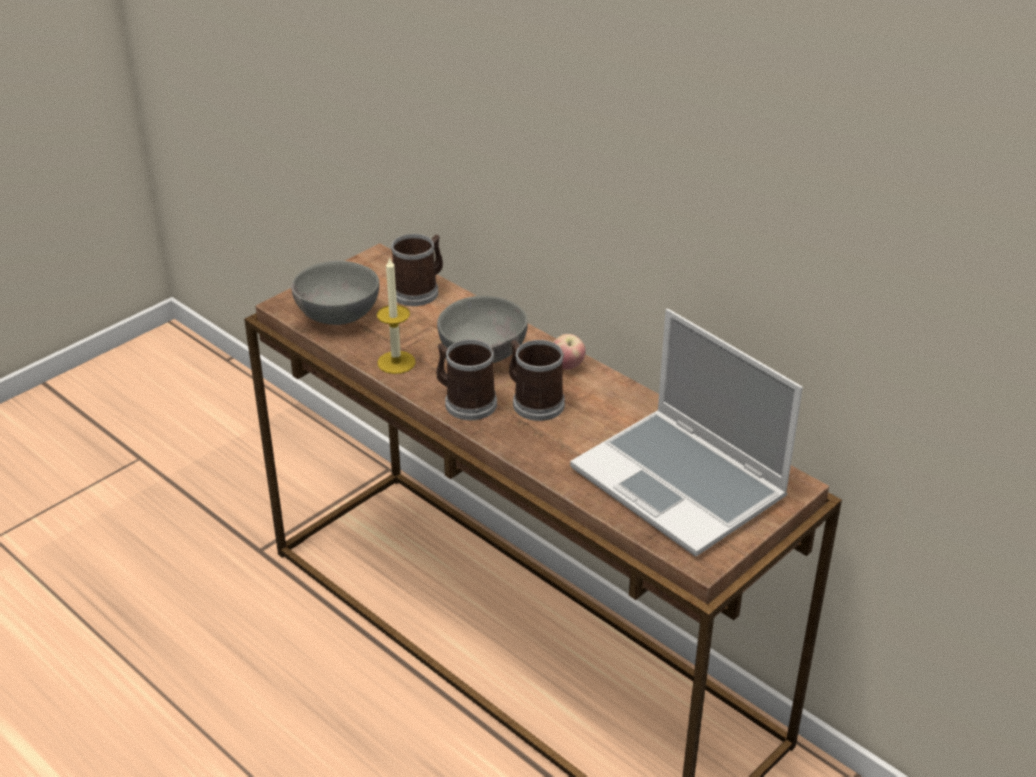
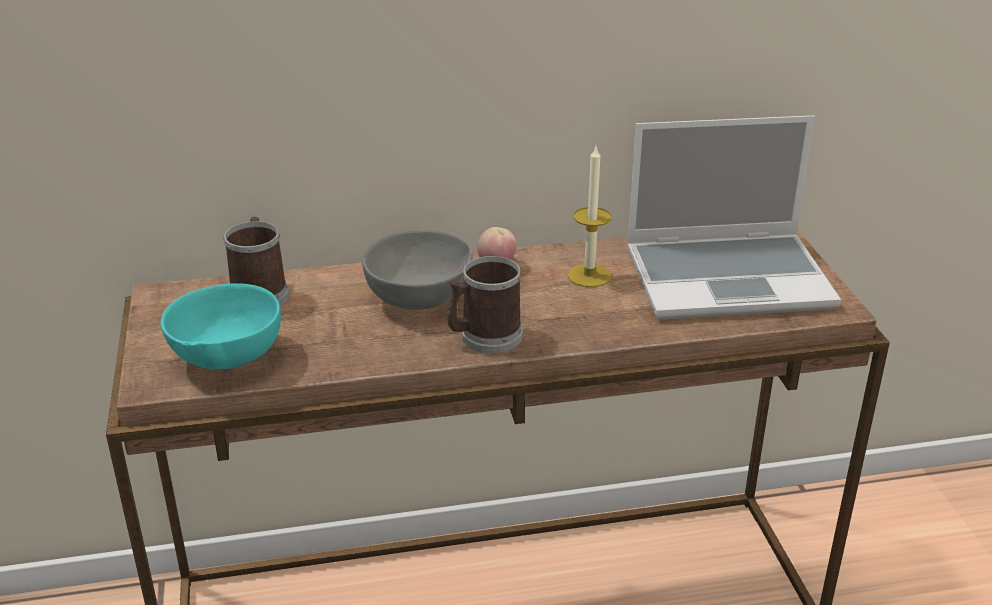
camera: 55 degrees left, 5 degrees down
grey bowl [291,261,379,325] -> turquoise bowl [161,283,281,370]
candle [377,256,416,374] -> candle moved to [568,147,612,287]
mug [509,340,565,421] -> none

